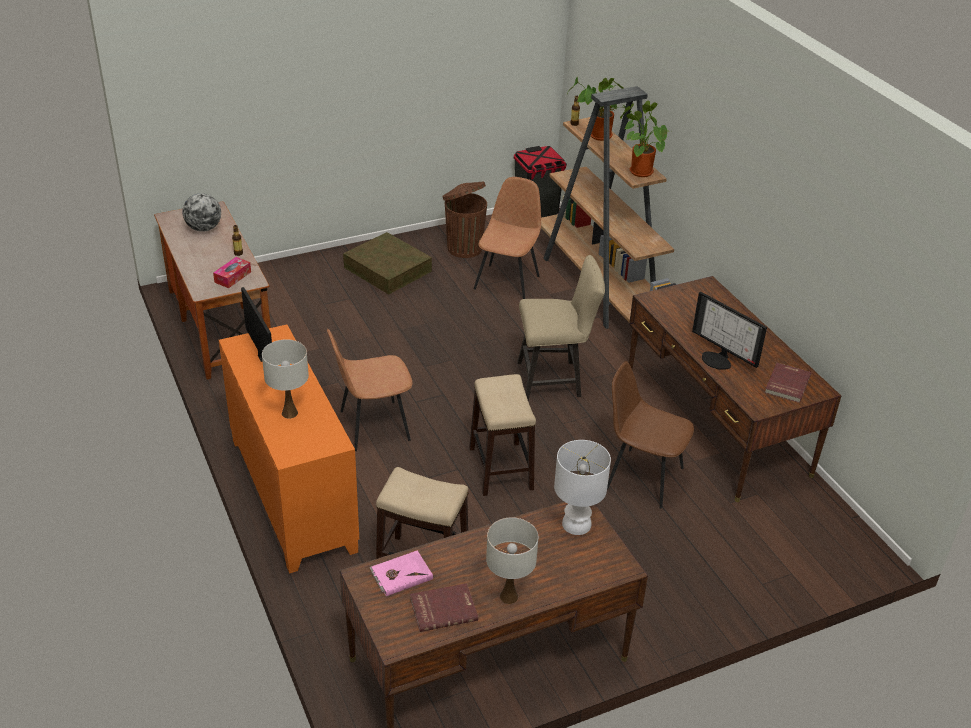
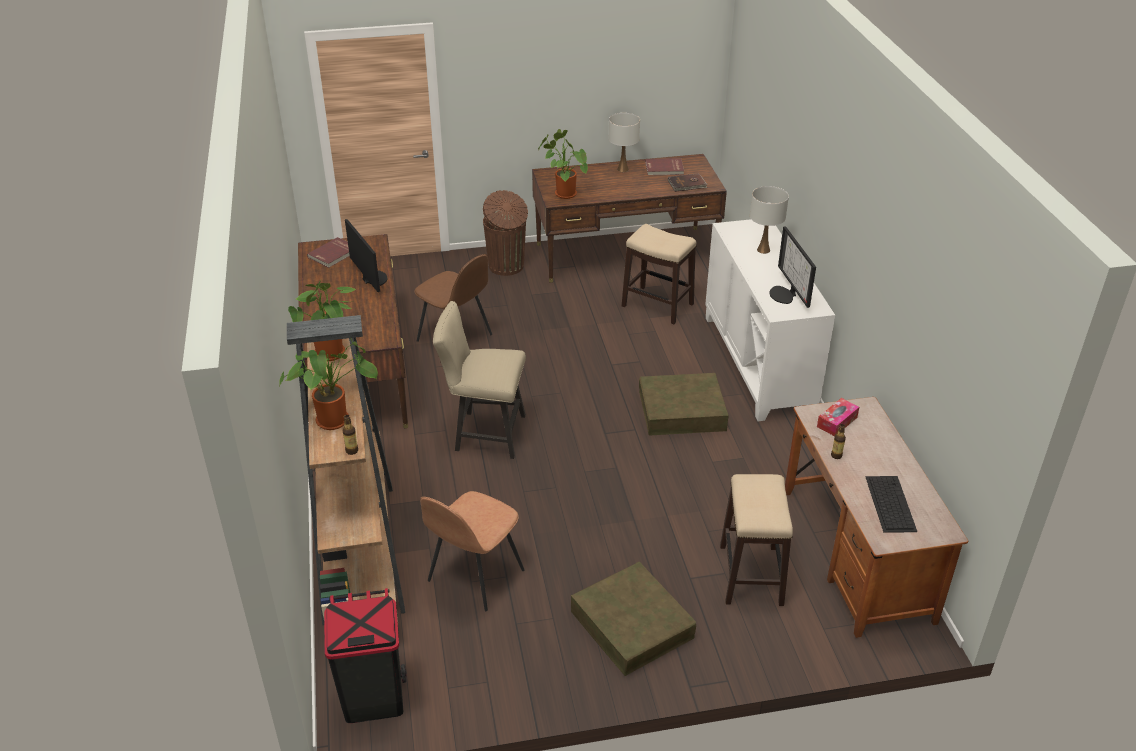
camera: 165 degrees left, 0 degrees up
globe [183,193,221,232] -> keyboard [865,476,917,533]
orange cabinet [219,324,359,574] -> white cabinet [705,219,835,421]
brown chair [327,329,412,451] -> brown storage box [639,373,729,436]
pink book [369,550,433,596] -> brown book [668,173,708,192]
brown trash can [442,181,487,258] -> brown trash can moved to [483,190,528,276]
stool [469,374,536,496] -> stool moved to [720,474,793,606]
white table lamp [554,440,611,535] -> potted plant [538,129,588,199]

